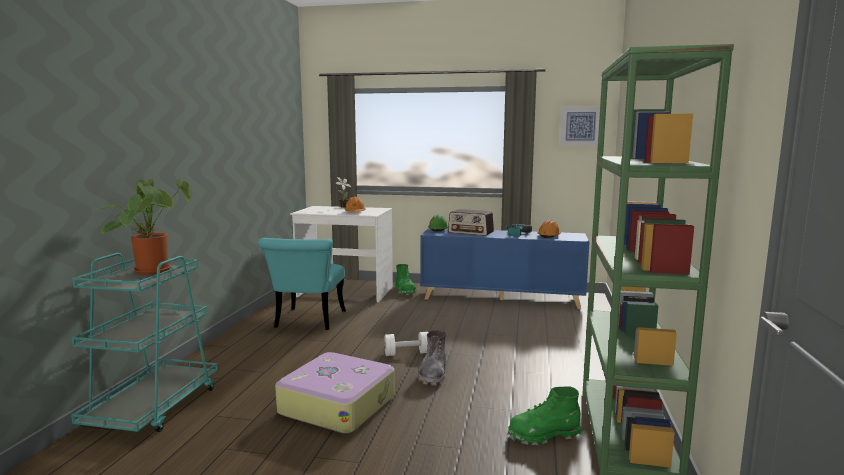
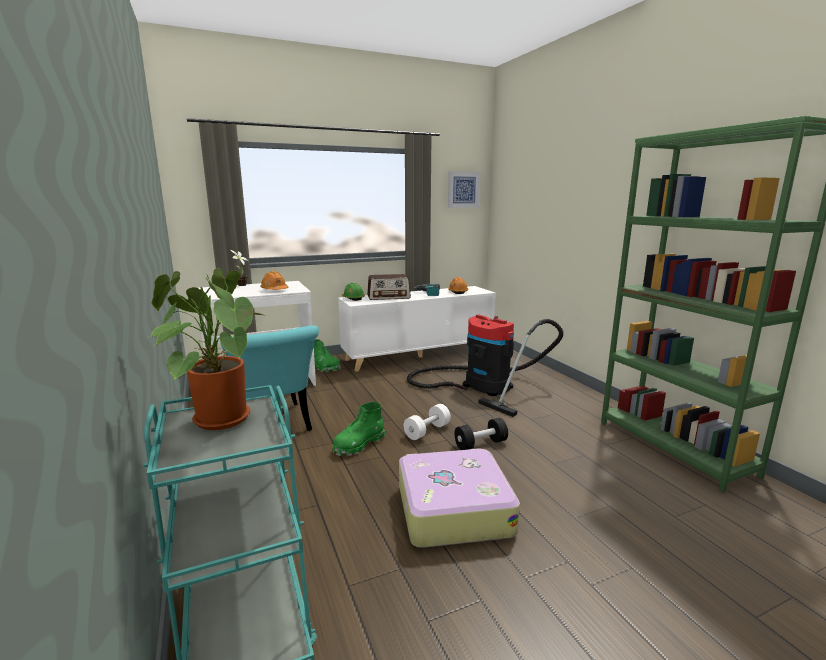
camera: 35 degrees left, 5 degrees up
grey boot [418,330,446,385] -> black dumbbell [455,418,508,450]
blue cabinet [421,228,590,309] -> white cabinet [338,286,496,372]
green boot [508,386,582,445] -> green boot moved to [332,402,385,456]
none -> vacuum cleaner [407,314,563,417]

